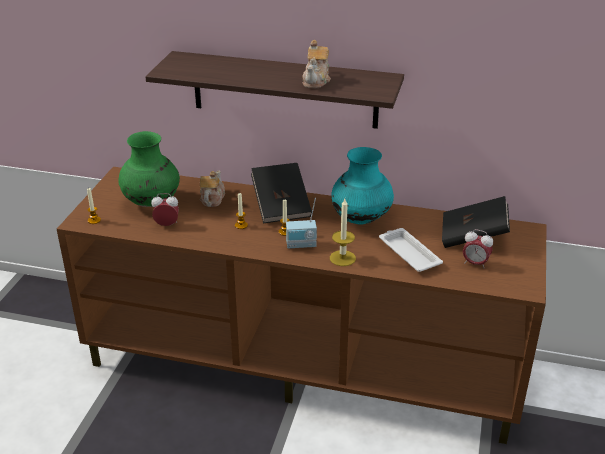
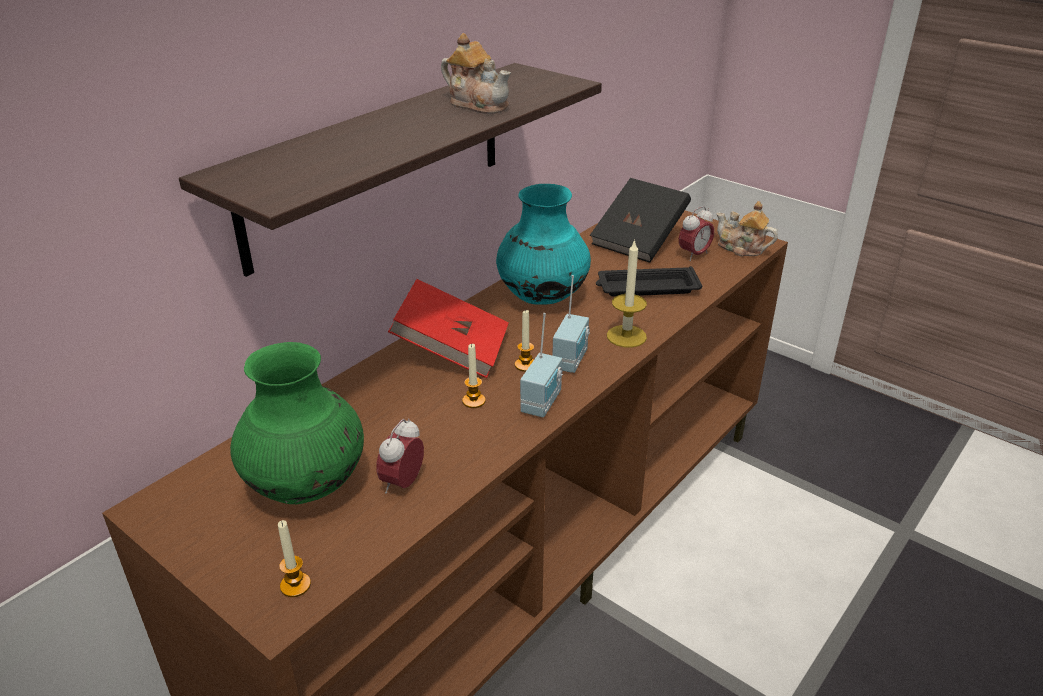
camera: 65 degrees left, 0 degrees up
teapot [200,171,225,207] -> teapot moved to [717,201,778,257]
black book [251,163,312,223] -> red book [388,279,509,378]
white tray [379,228,443,272] -> black tray [596,266,702,296]
none -> radio [520,313,563,418]

